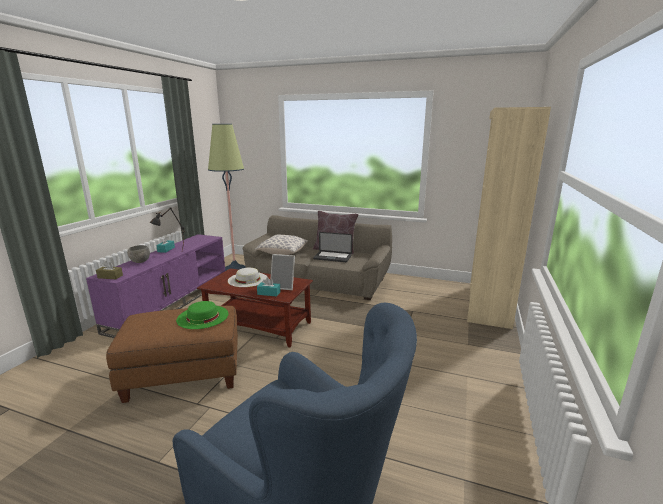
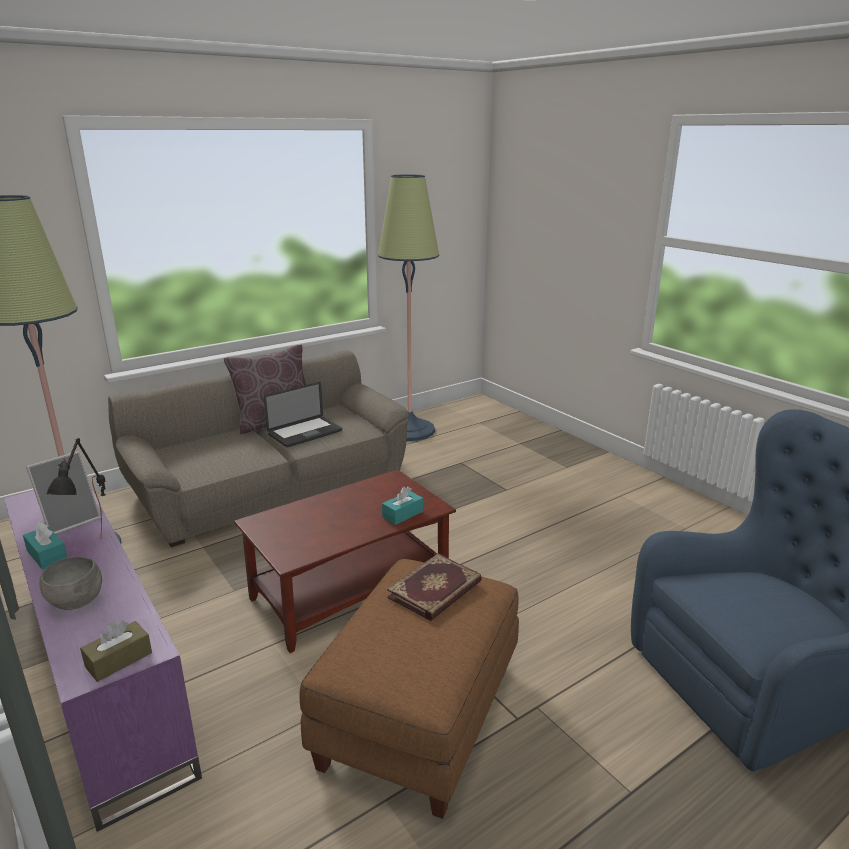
camera: 55 degrees left, 5 degrees up
green hat [176,301,228,329] -> book [387,554,482,621]
white hat [228,268,267,287] -> none
pillow [255,235,308,255] -> none
picture frame [271,254,295,290] -> picture frame moved to [26,451,101,534]
beige bookcase [467,107,551,329] -> none
none -> floor lamp [378,174,439,441]

